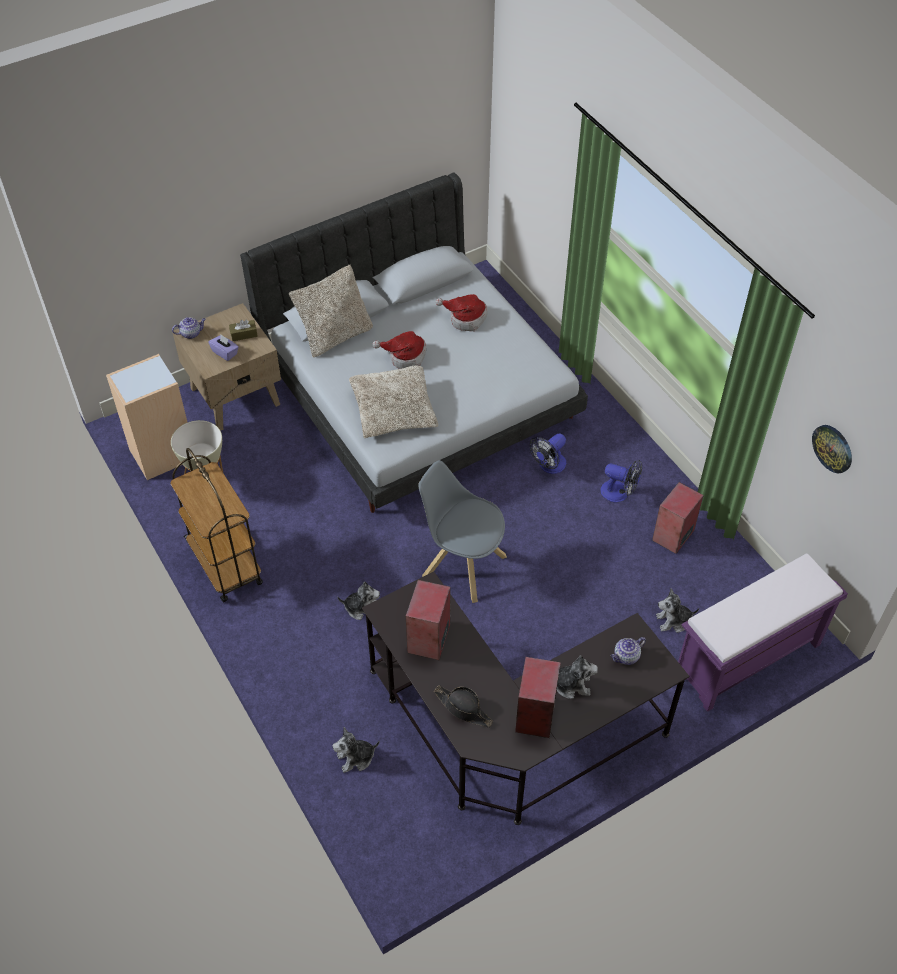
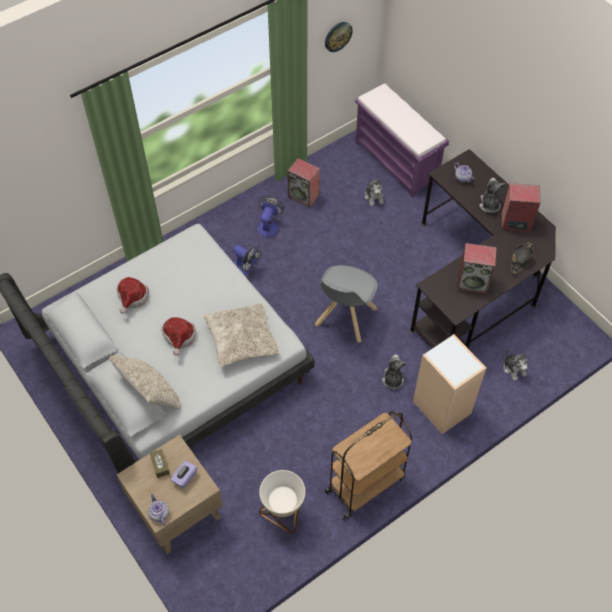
camera: 95 degrees left, 5 degrees up
bookcase [106,354,188,480] -> bookcase moved to [413,334,486,434]

